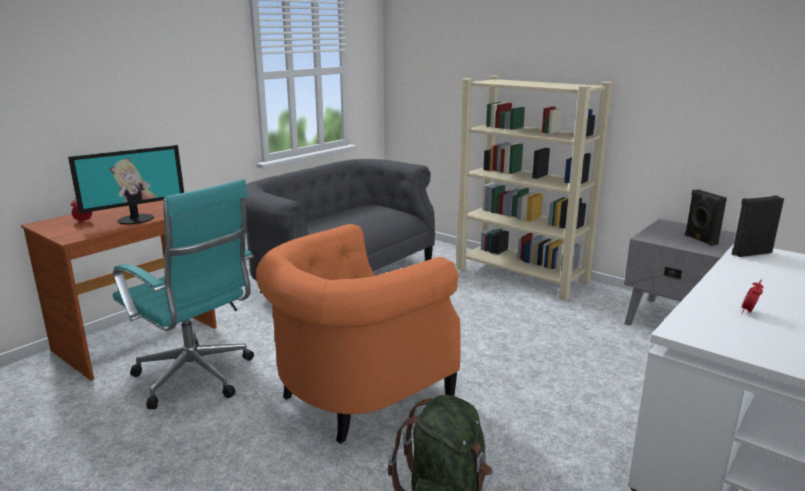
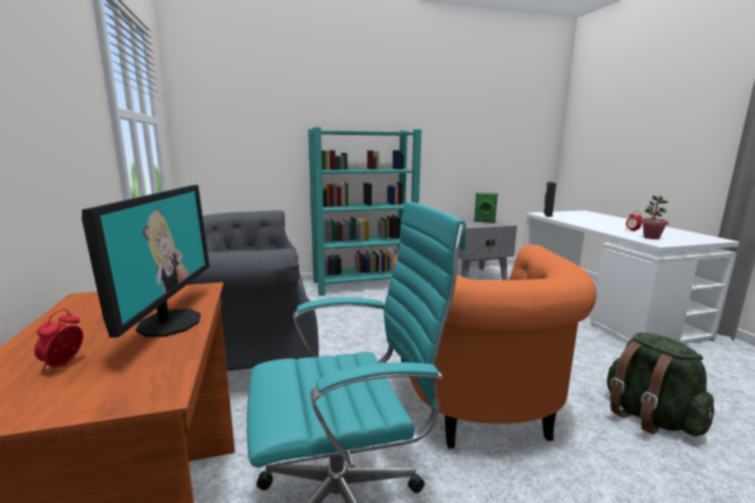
camera: 55 degrees left, 5 degrees down
beige bookcase [456,75,613,301] -> turquoise bookcase [308,127,421,296]
black speaker [685,189,727,246] -> green speaker [474,192,498,223]
none -> potted plant [641,195,669,239]

